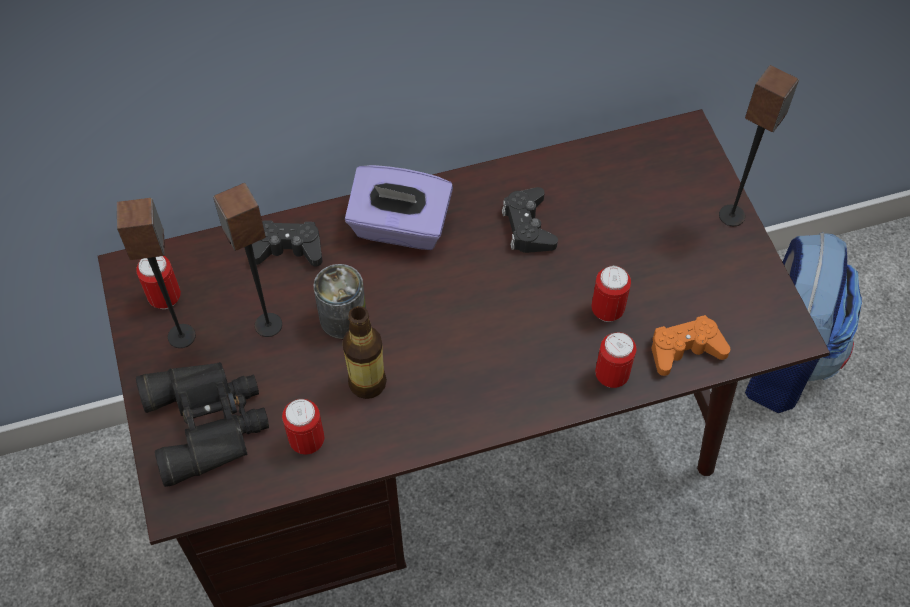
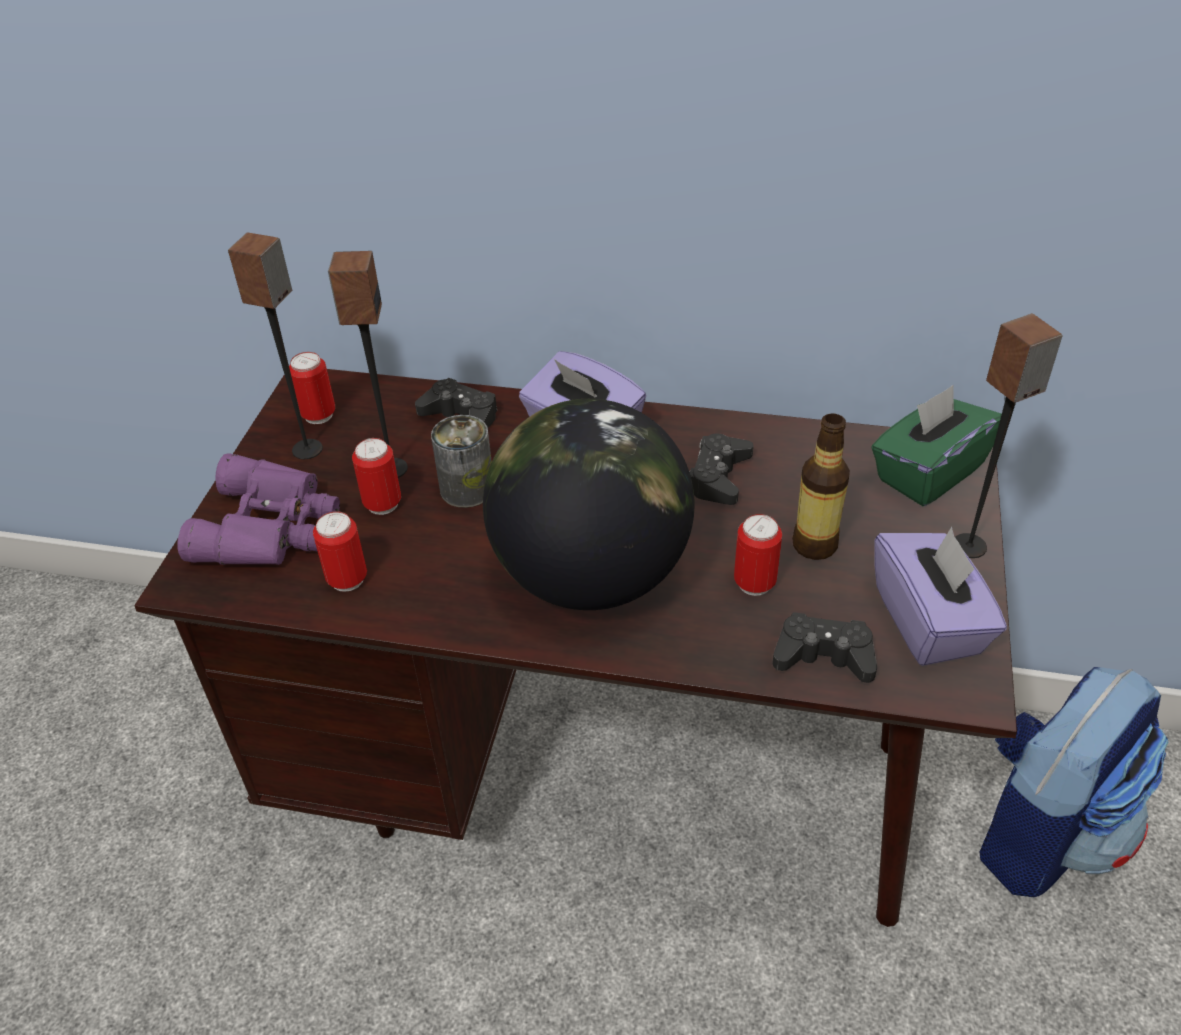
camera: 30 degrees right, 15 degrees down
black binoculars [136,362,269,487] -> purple binoculars [177,454,340,565]
bottle [343,306,387,399] -> bottle moved to [792,413,850,560]
can [595,332,636,388] -> can moved to [352,438,401,515]
orange game controller [652,315,730,376] -> black game controller [773,612,877,683]
none -> globe [483,399,695,610]
none -> green tissue box [871,385,1002,506]
none -> purple tissue box [875,527,1007,666]

